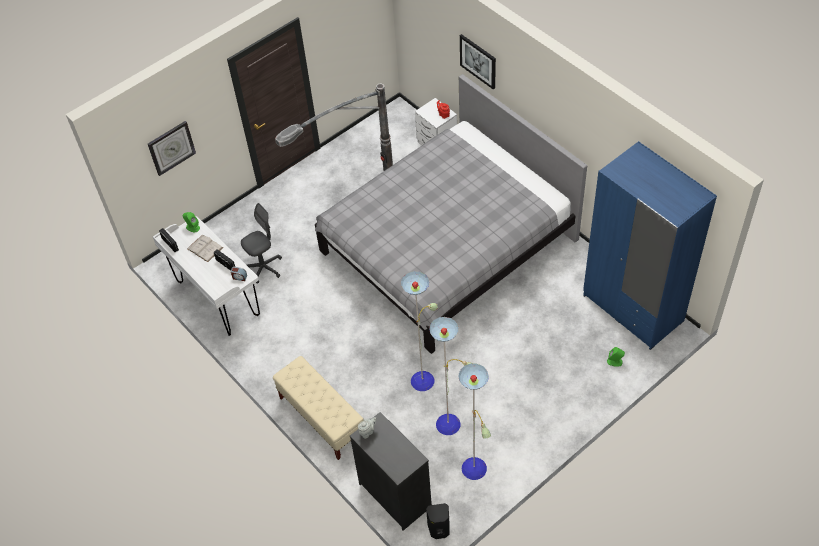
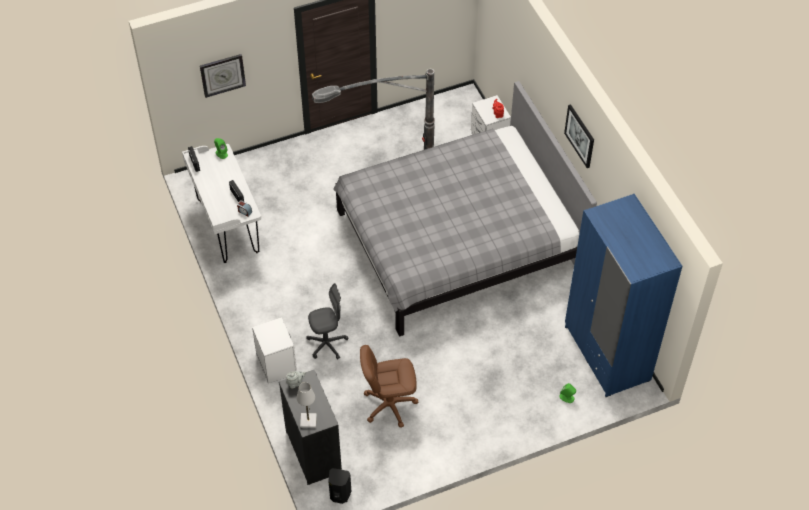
camera: 15 degrees right, 0 degrees up
white book [187,235,223,262] -> none
grey office chair [241,203,282,284] -> grey office chair moved to [306,283,348,360]
beige bench [273,356,364,460] -> white nightstand [252,317,297,383]
floor lamp [401,271,491,480] -> brown office chair [360,345,418,428]
picture [460,34,496,89] -> picture moved to [564,104,594,168]
none -> white table lamp [297,382,317,428]

